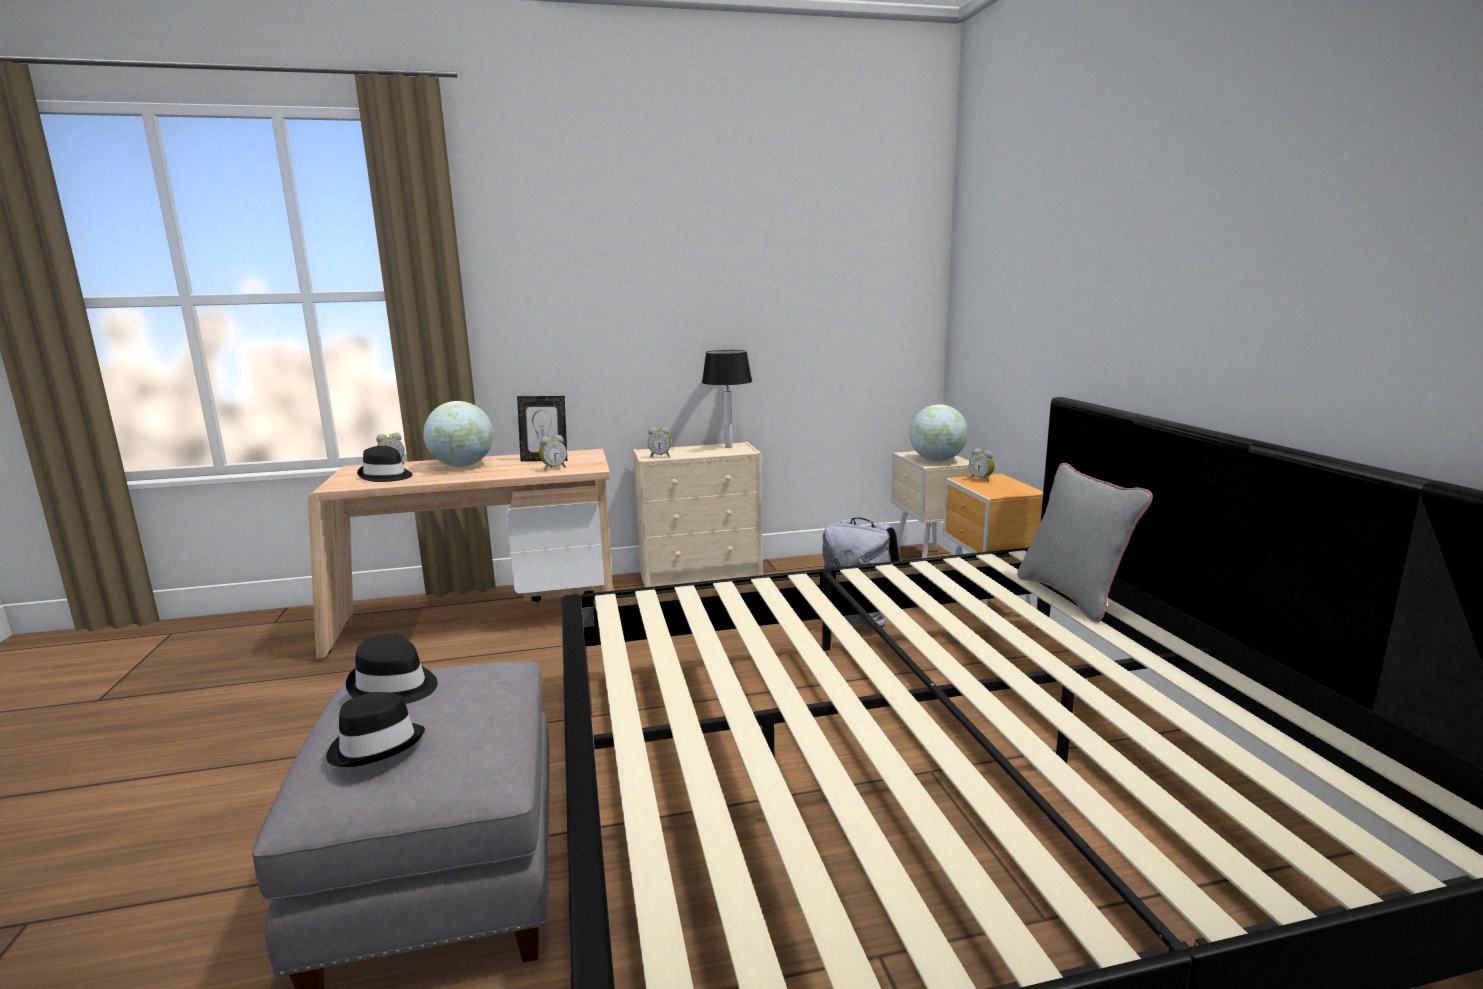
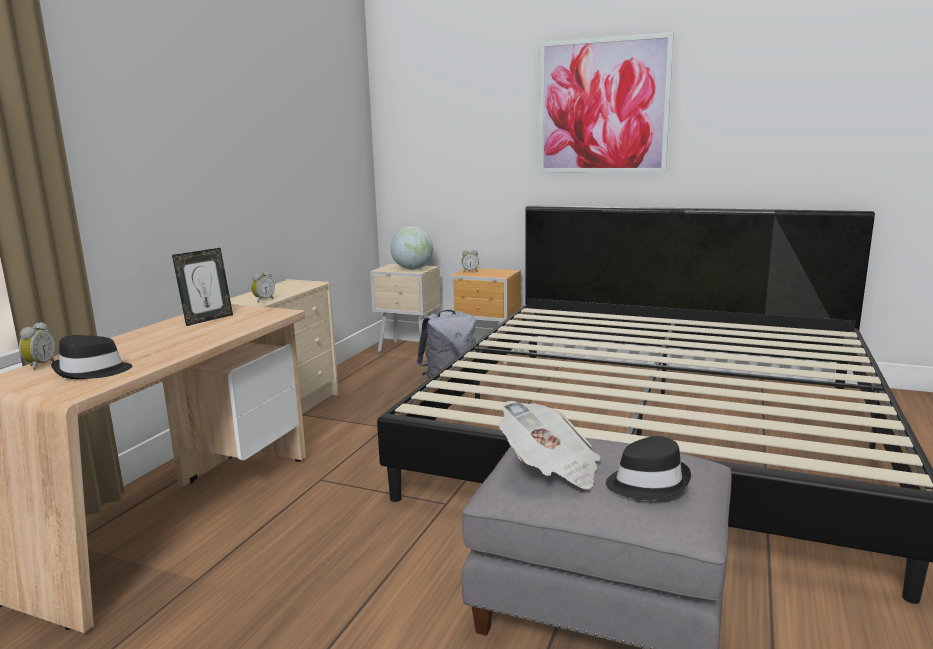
camera: 55 degrees left, 0 degrees up
black hat [346,634,438,704] -> newspaper [499,401,600,489]
globe [423,401,493,467] -> none
alarm clock [539,435,567,471] -> none
table lamp [702,350,752,448] -> none
grey pillow [1017,463,1153,622] -> none
none -> picture [539,32,674,173]

